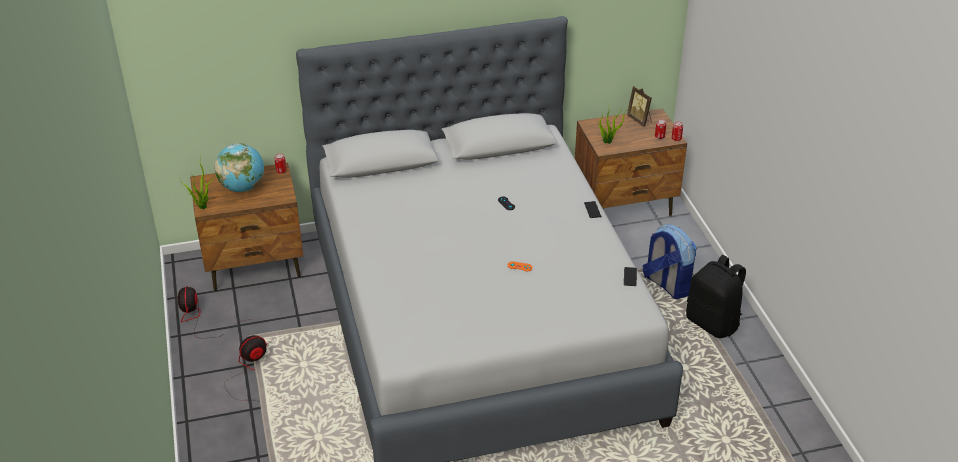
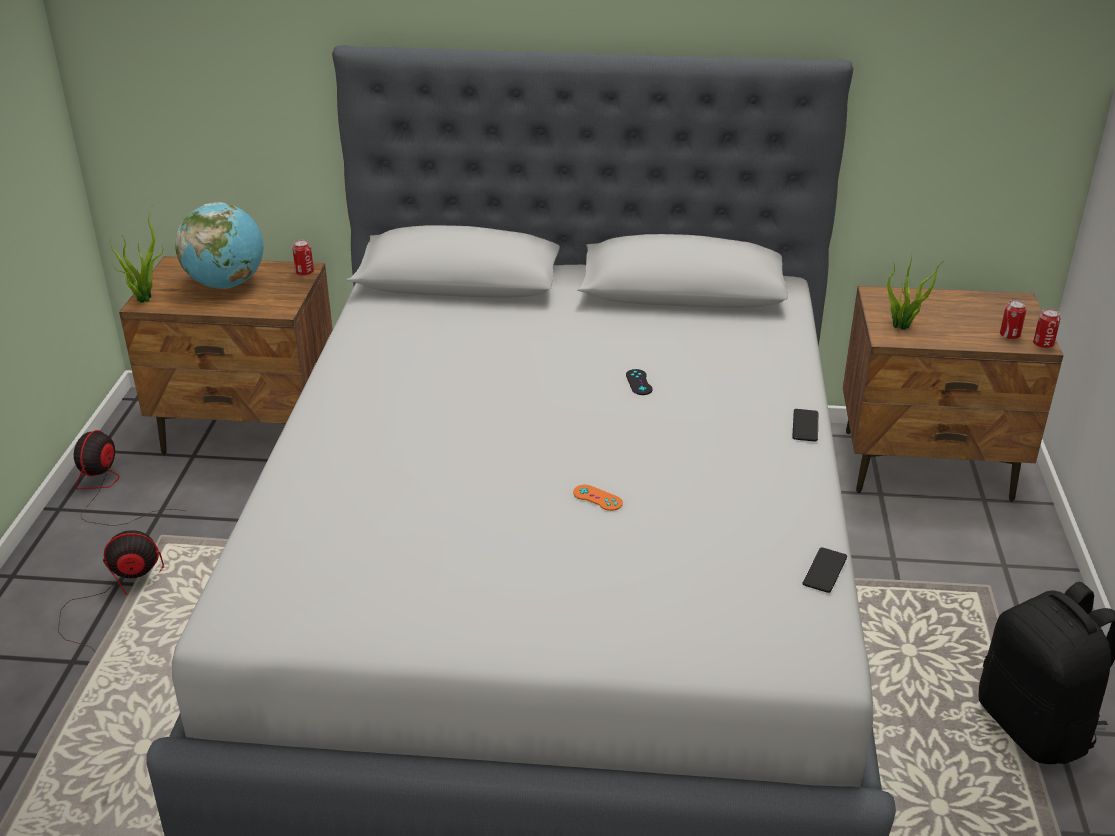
camera: 20 degrees right, 5 degrees down
picture frame [627,86,652,127] -> none
backpack [643,224,697,299] -> none

